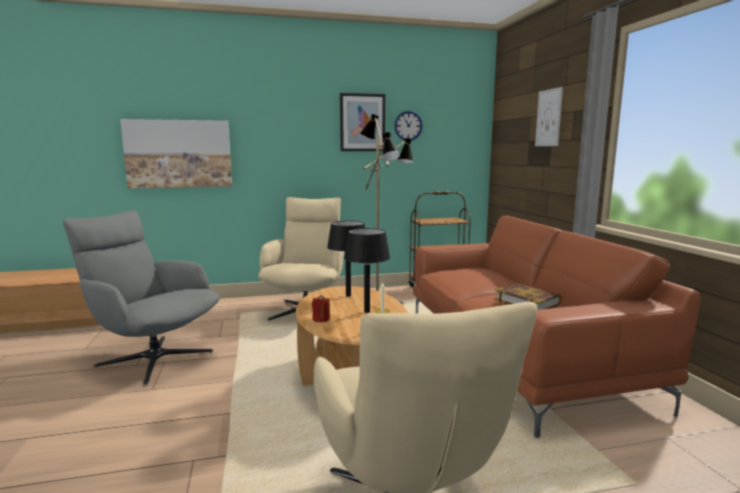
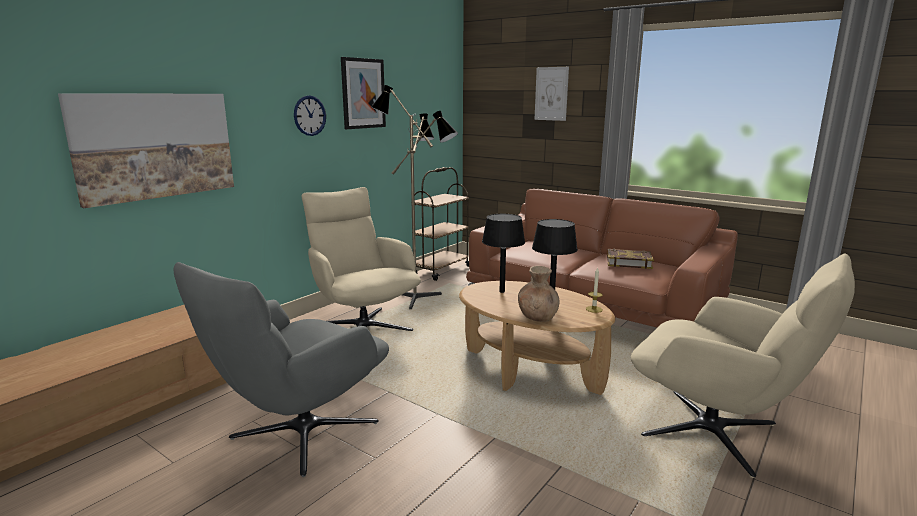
camera: 40 degrees left, 5 degrees up
grey armchair [63,210,220,385] -> grey armchair turned 45 degrees counterclockwise [174,262,389,477]
red candle [312,295,330,322] -> brown vase [518,266,559,322]
wall clock [394,111,423,140] -> wall clock moved to [294,95,326,136]

